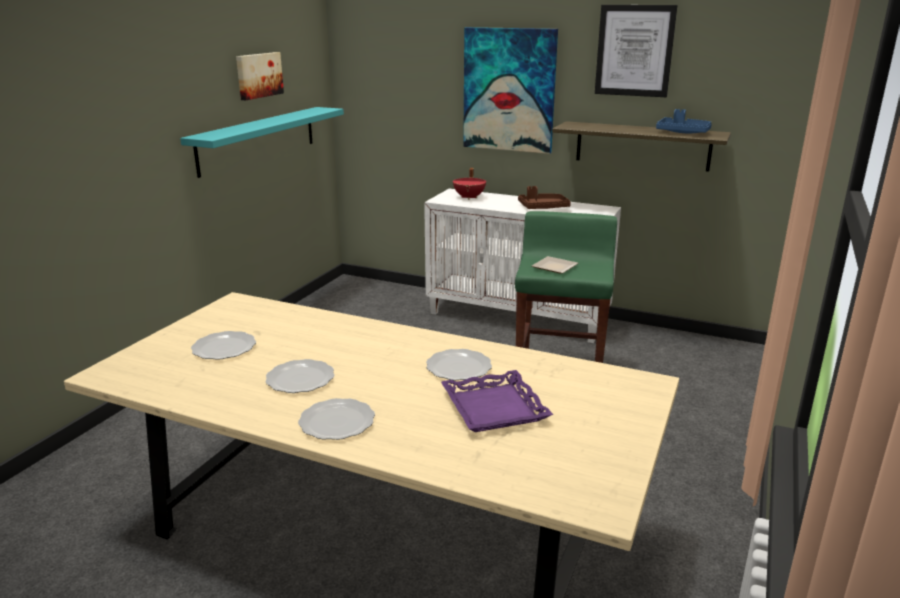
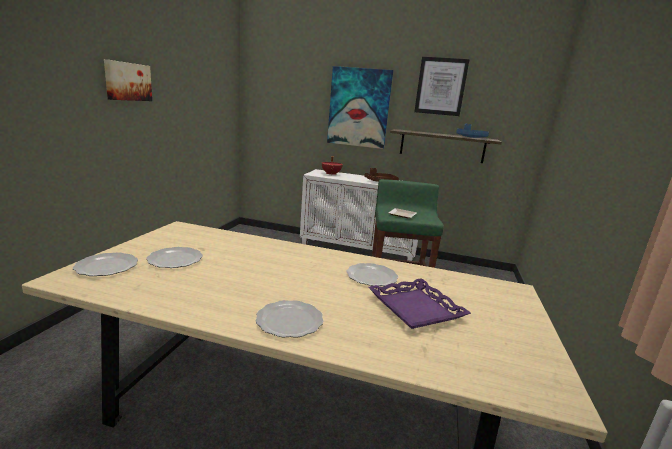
camera: 10 degrees left, 5 degrees down
turquoise shelf [180,107,344,178] -> none
picture [236,52,284,100] -> picture moved to [104,59,152,101]
plate [265,359,334,393] -> plate moved to [73,252,138,276]

